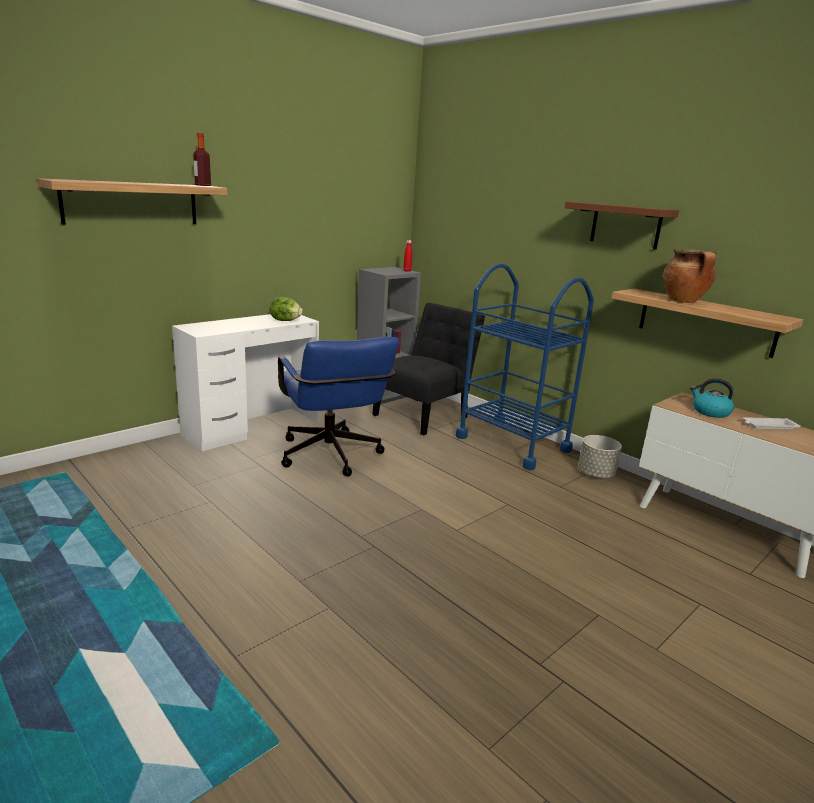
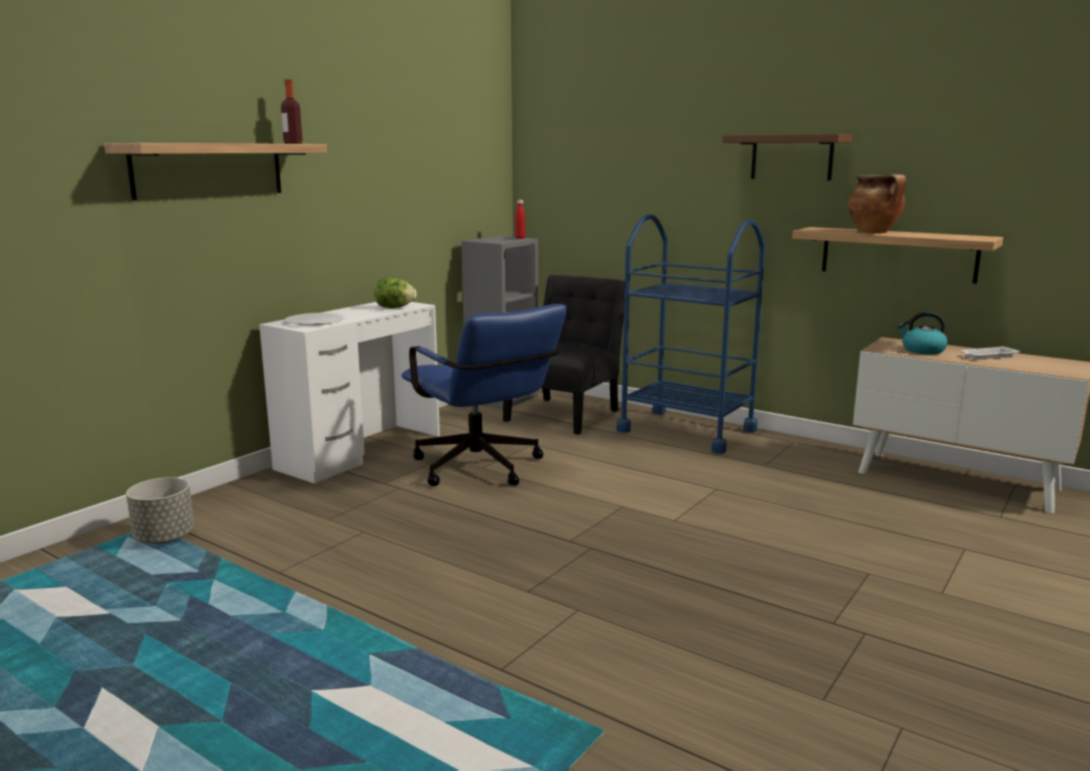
camera: 10 degrees left, 5 degrees down
grey planter [578,435,622,478] -> grey planter moved to [126,477,194,544]
none -> white plate [284,313,344,326]

